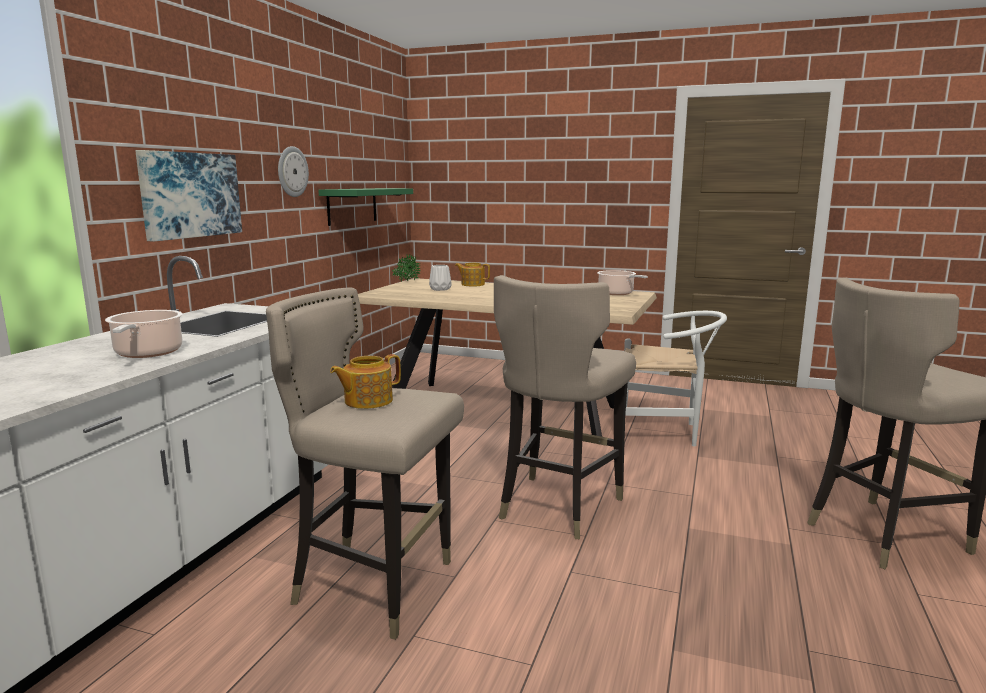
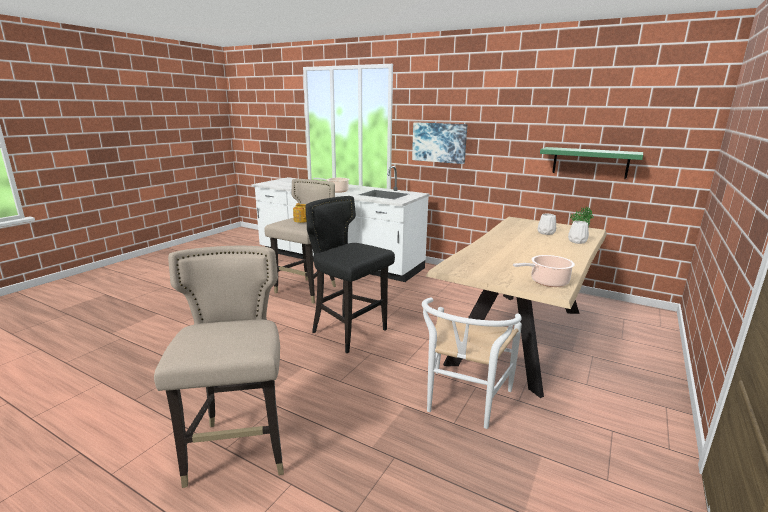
camera: 100 degrees right, 5 degrees up
wall clock [278,146,309,197] -> none
teapot [455,263,490,286] -> white vase [568,221,589,244]
beige stool [494,275,636,539] -> black stool [305,196,395,353]

